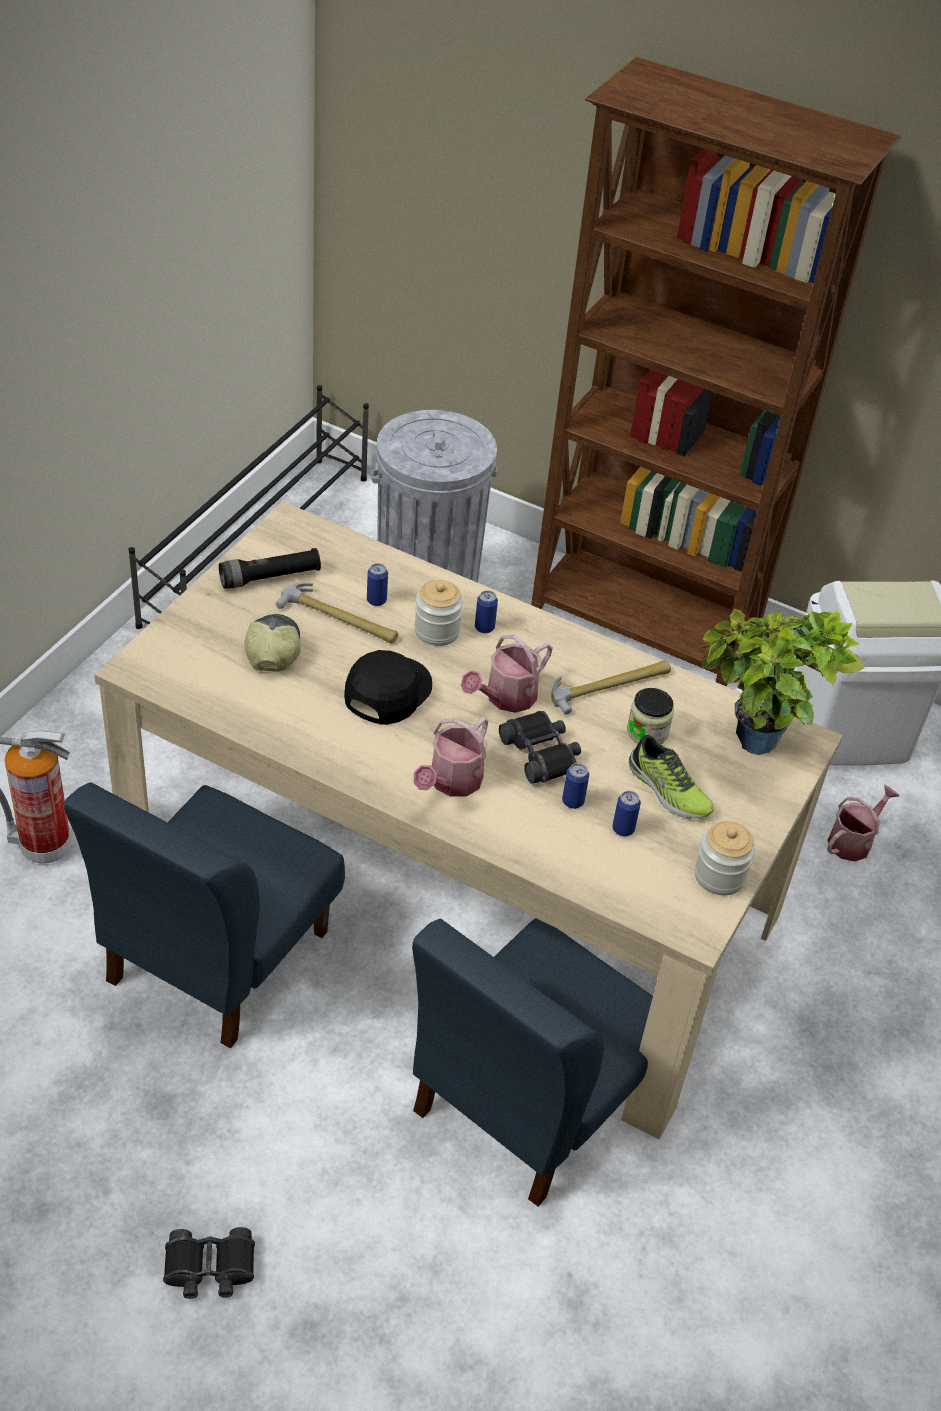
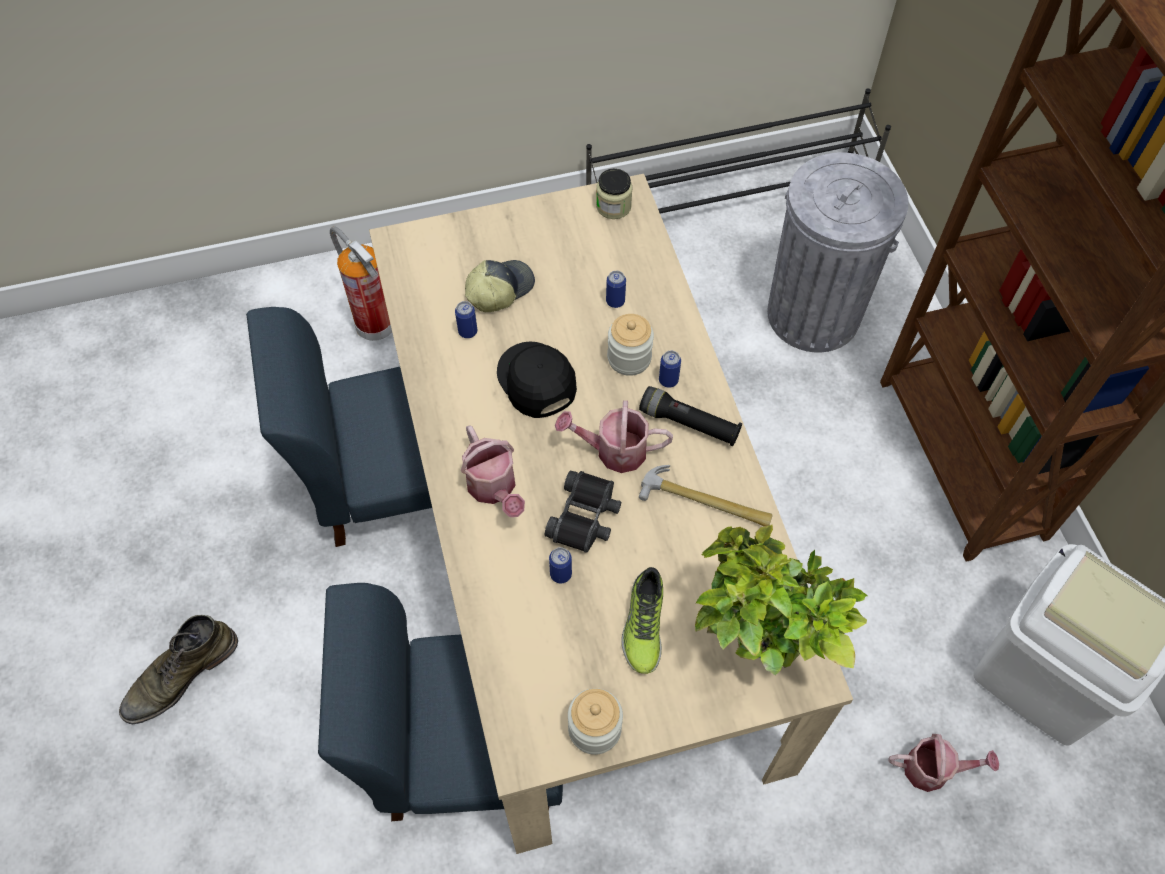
camera: 50 degrees right, 15 degrees up
black binoculars [163,1227,255,1299] -> green boot [119,615,238,724]
black flashlight [219,548,321,589] -> black flashlight moved to [639,386,742,446]
hammer [276,582,398,644] -> none
black cap [344,650,432,725] -> black cap turned 105 degrees counterclockwise [497,342,577,418]
watering can [414,717,488,797] -> watering can turned 105 degrees counterclockwise [461,425,525,517]
can [612,791,641,836] -> can moved to [455,301,477,338]
jar [627,688,674,744] -> jar moved to [596,169,633,219]

